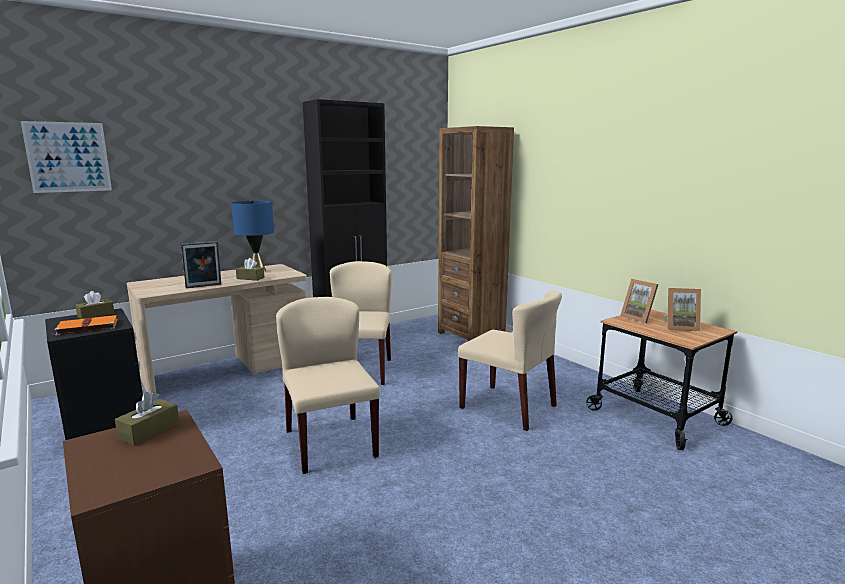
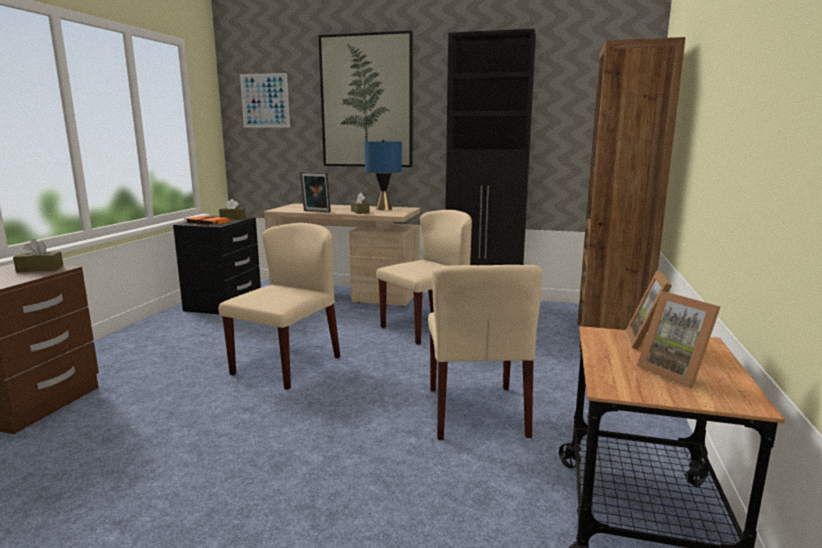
camera: 50 degrees right, 0 degrees up
none -> picture [319,31,413,167]

